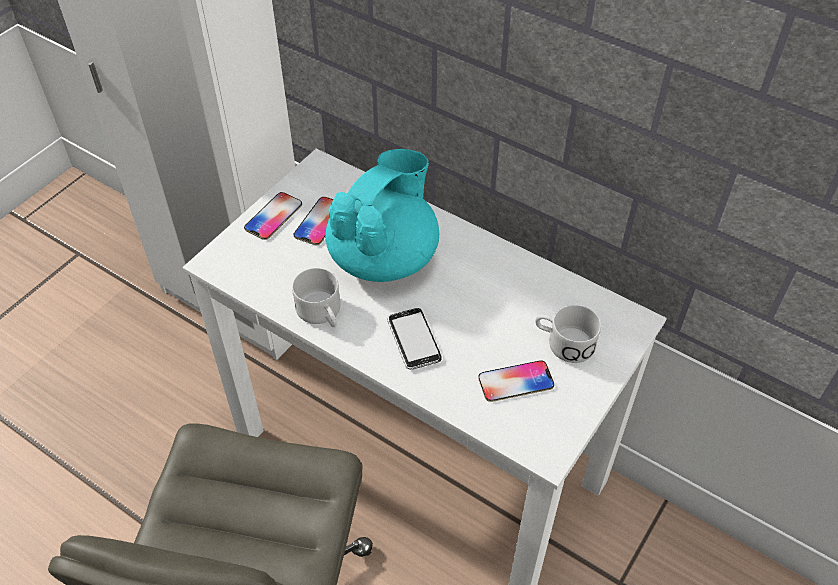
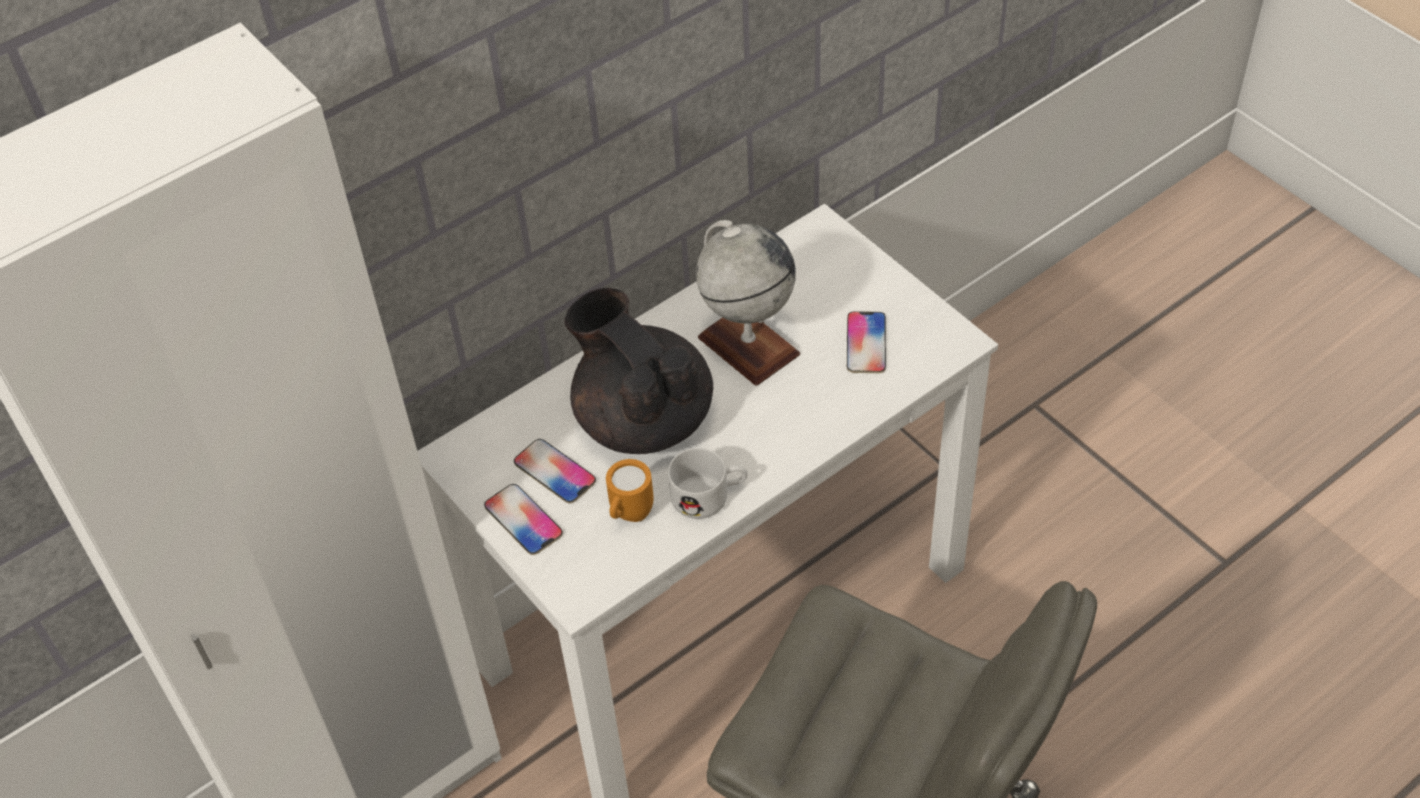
camera: 70 degrees left, 0 degrees up
turquoise teapot [326,149,439,282] -> black teapot [565,288,713,454]
phone [387,308,442,370] -> none
white mug [535,305,601,363] -> none
none -> orange mug [606,459,654,522]
none -> globe [696,220,800,386]

